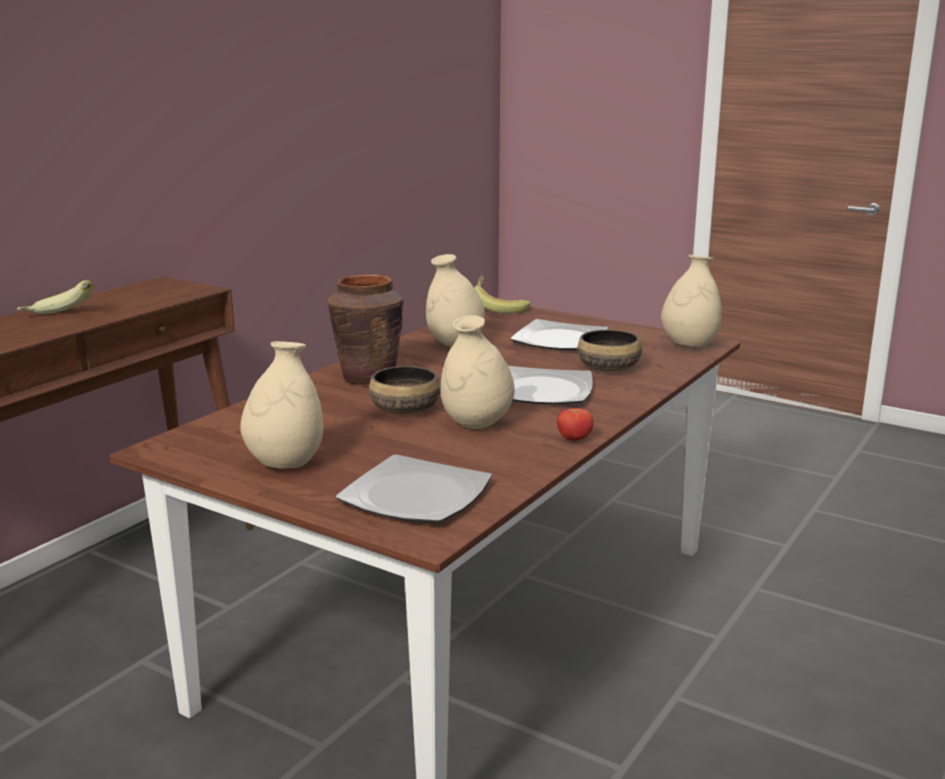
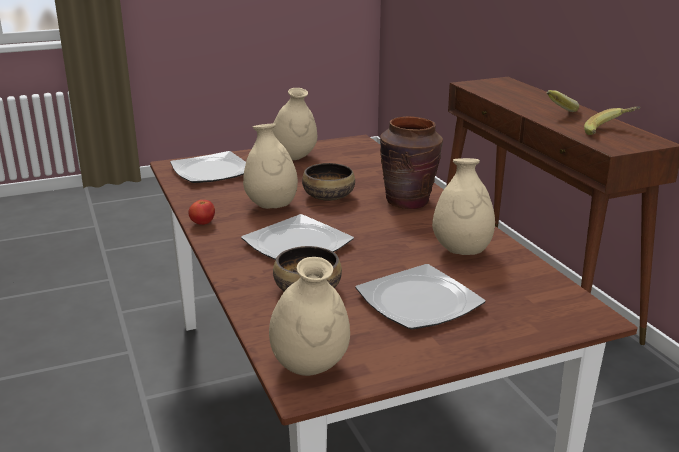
camera: 125 degrees right, 5 degrees up
banana [474,275,531,313] -> banana moved to [584,106,640,135]

